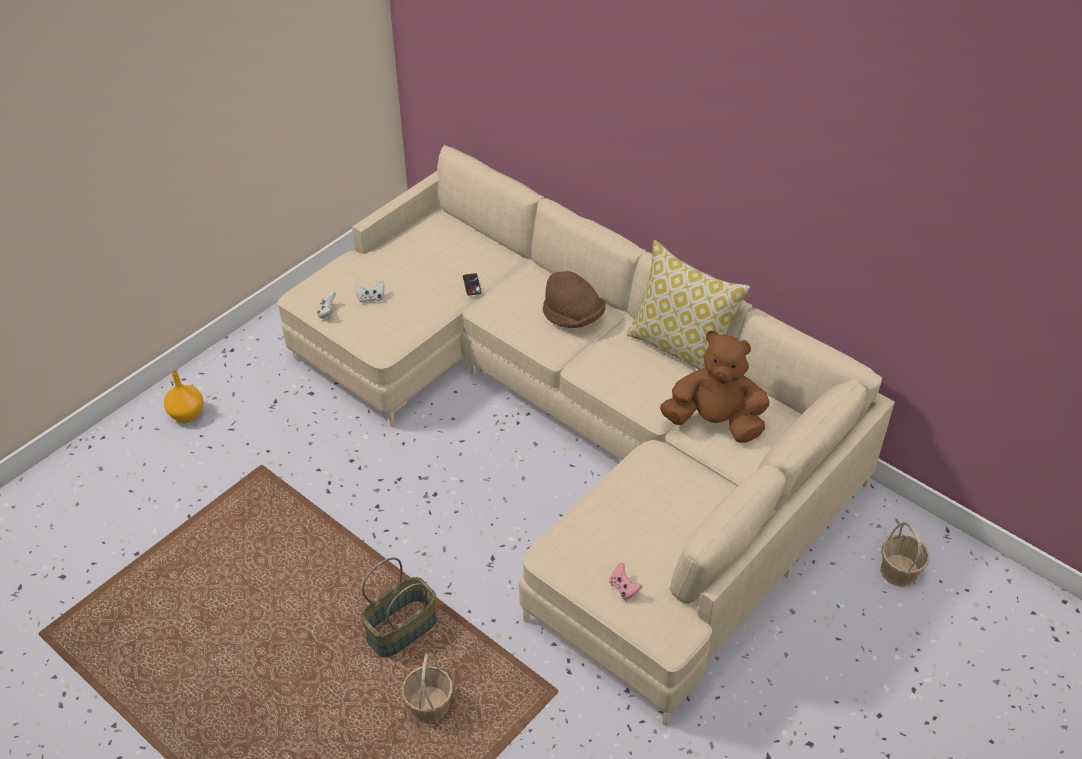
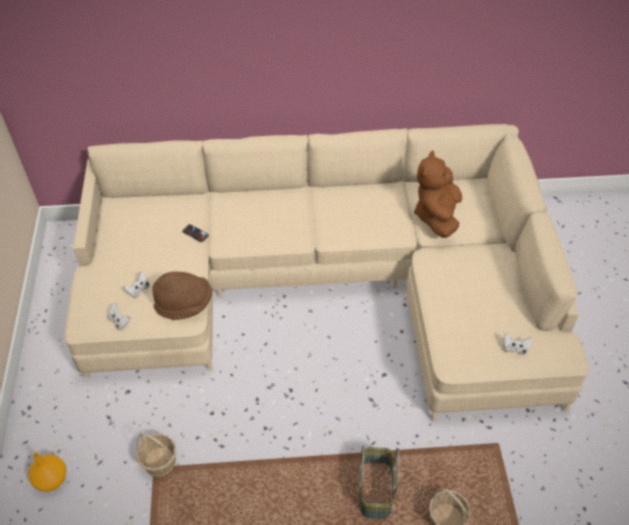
camera: 45 degrees left, 5 degrees up
brown hat [543,271,606,328] -> brown hat moved to [152,272,212,320]
pink game controller [609,563,642,600] -> white game controller [503,333,532,355]
pillow [627,240,750,370] -> none
brown plush toy [660,331,770,443] -> brown plush toy turned 45 degrees counterclockwise [414,151,462,238]
basket [880,522,930,587] -> basket moved to [136,433,176,477]

